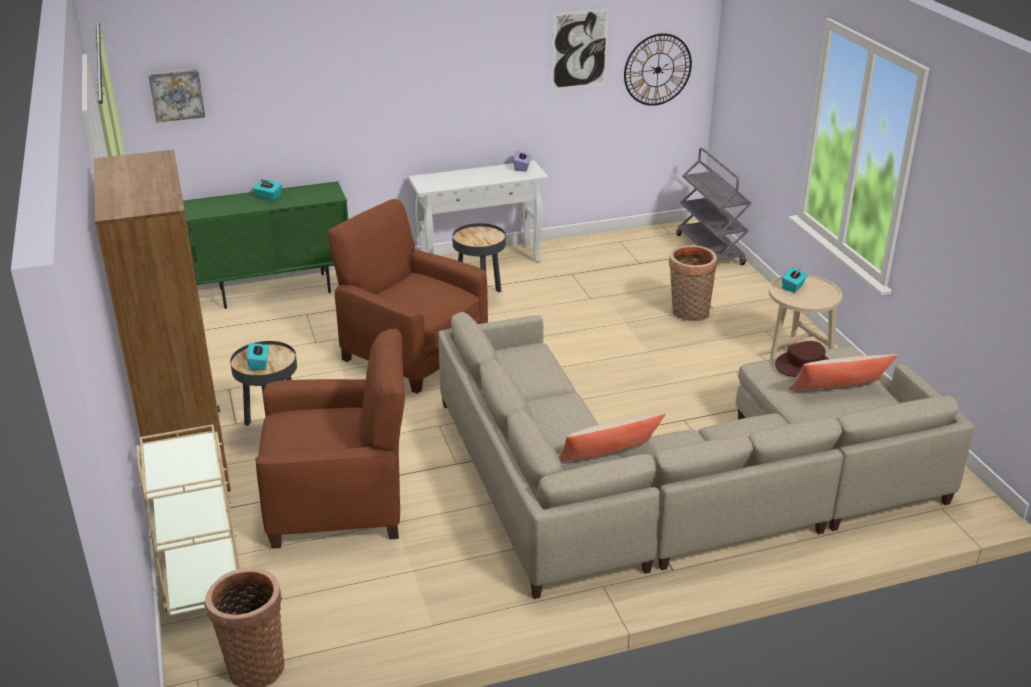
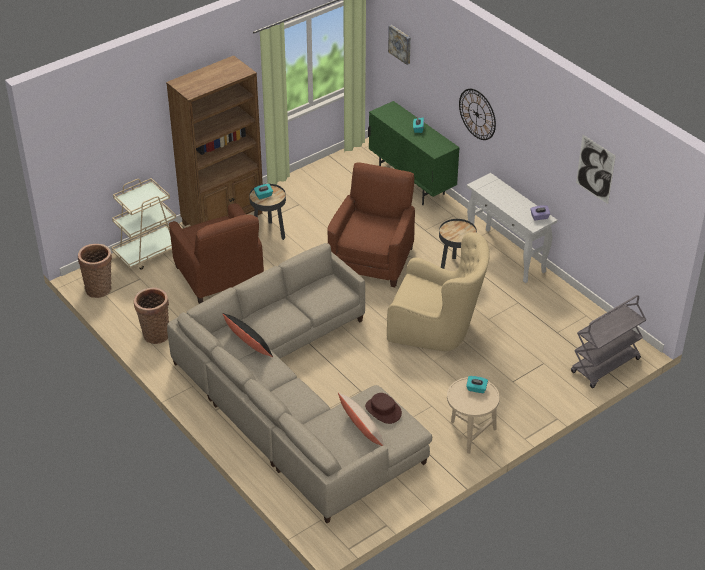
camera: 70 degrees right, 10 degrees up
beige pillow [558,413,666,461] -> black pillow [222,313,273,357]
wall clock [624,33,692,106] -> wall clock moved to [459,89,496,140]
basket [669,245,717,321] -> basket moved to [134,287,169,344]
none -> beige armchair [387,232,490,351]

